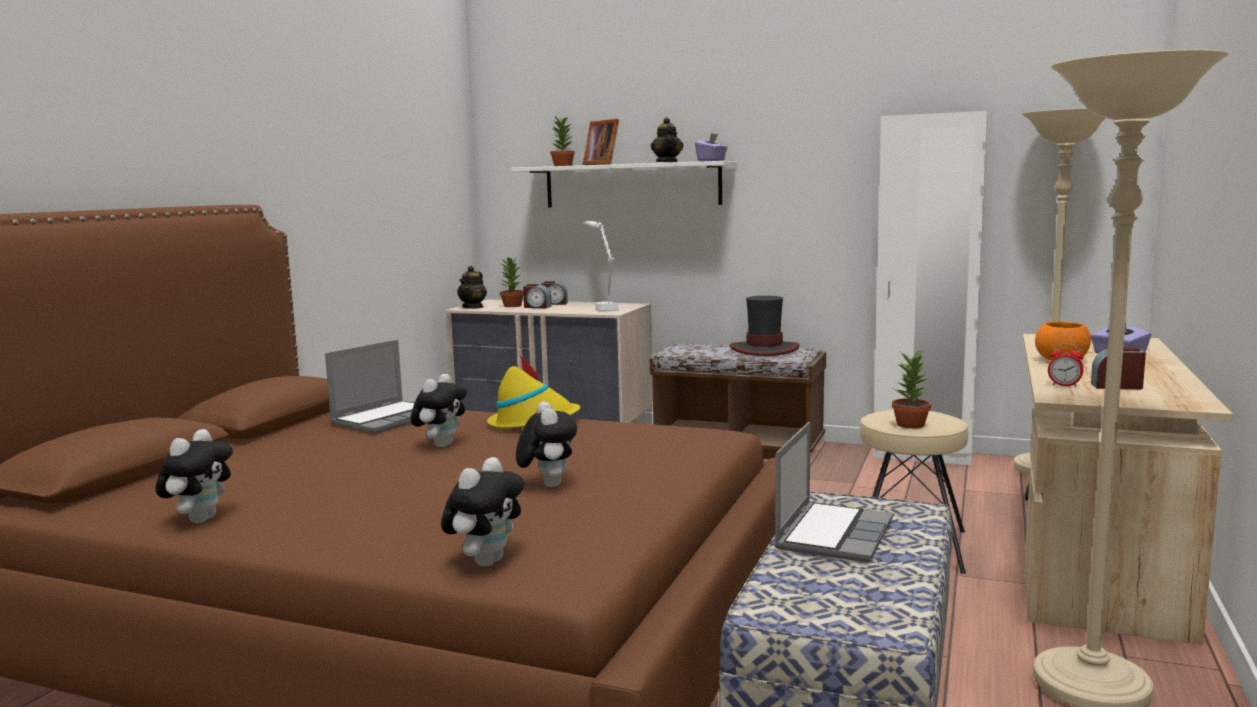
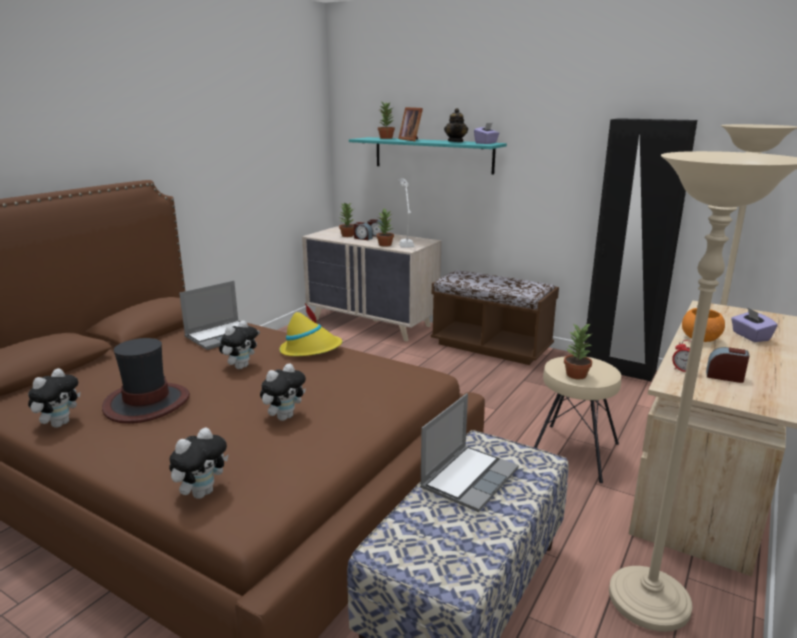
camera: 10 degrees right, 10 degrees up
teapot [457,266,487,309] -> none
white shelf [511,161,737,207] -> turquoise shelf [349,137,507,175]
plush toy [516,401,577,487] -> plush toy turned 45 degrees clockwise [260,363,306,421]
hat [730,296,799,356] -> hat moved to [102,338,190,424]
white wardrobe [873,111,988,466] -> black wardrobe [584,118,697,382]
none -> potted plant [376,208,394,247]

